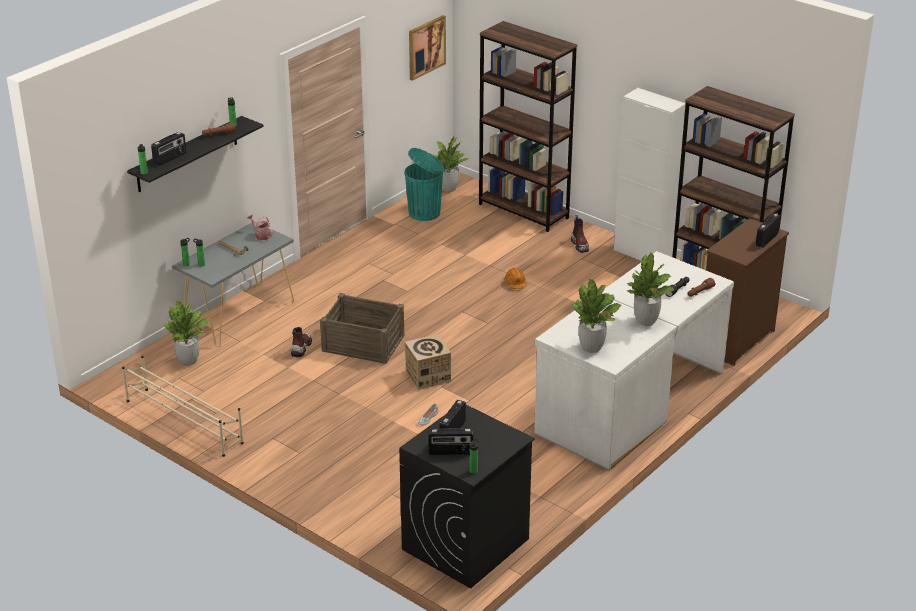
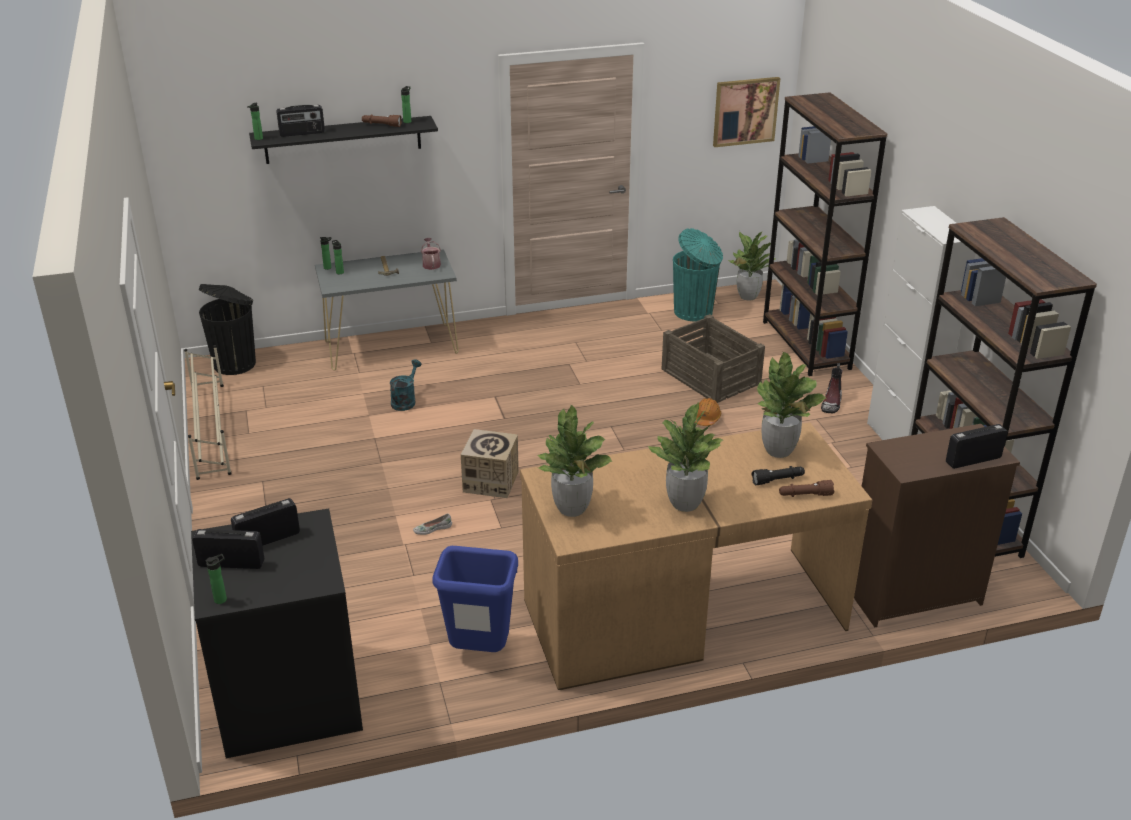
camera: 35 degrees right, 0 degrees up
potted plant [164,301,208,366] -> potted plant moved to [757,352,826,458]
boot [291,327,312,357] -> turquoise watering can [390,359,422,411]
crate [320,293,405,364] -> crate moved to [662,314,765,403]
radio [428,428,474,455] -> radio turned 150 degrees clockwise [192,529,264,569]
white desk [534,251,734,470] -> brown desk [520,422,872,690]
none -> black trash can [199,284,256,375]
none -> blue trash can [432,546,518,652]

